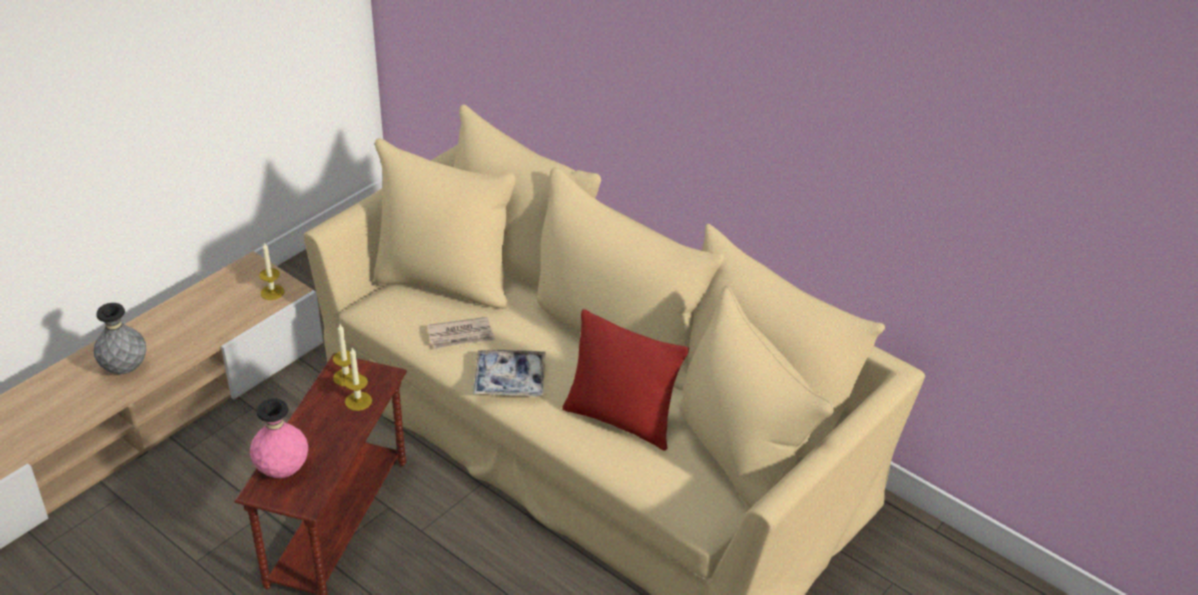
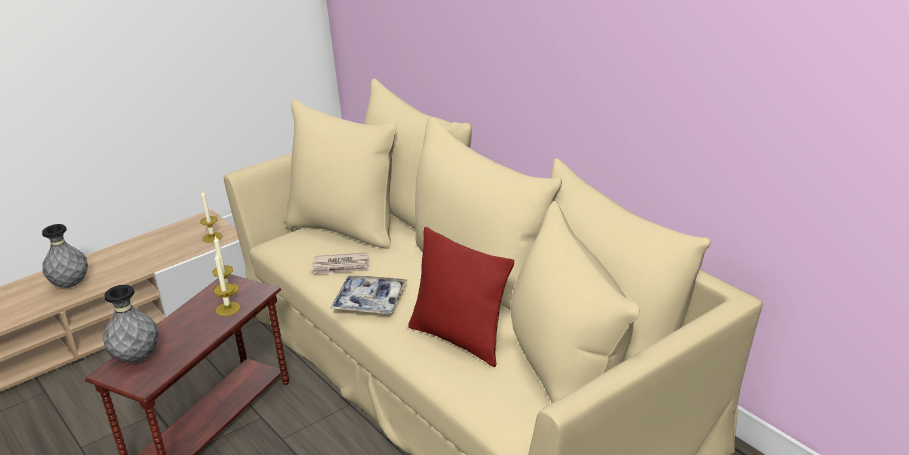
camera: 15 degrees right, 10 degrees down
pink vase [250,399,308,478] -> grey vase [103,285,159,363]

